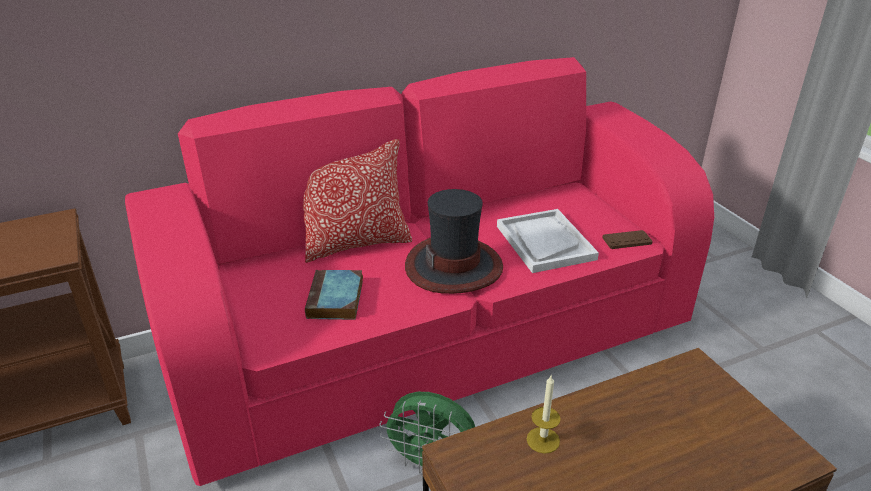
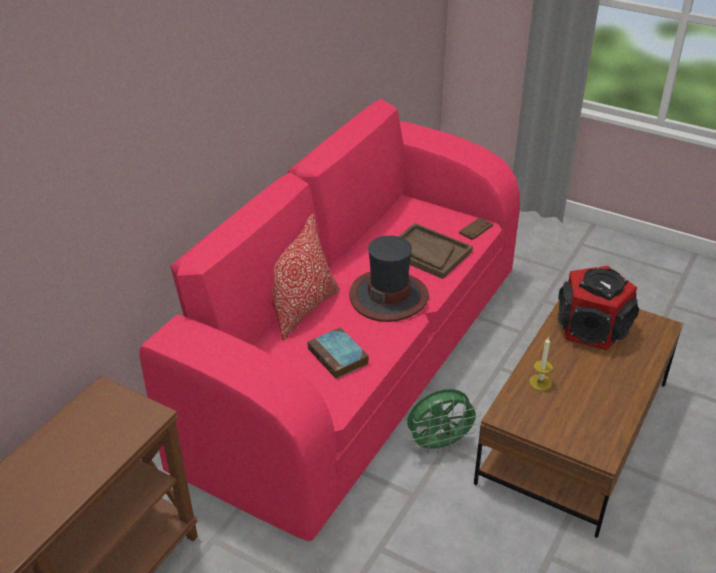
camera: 35 degrees left, 5 degrees up
white tray [497,209,599,273] -> brown tray [398,223,473,279]
none -> speaker [558,266,639,350]

